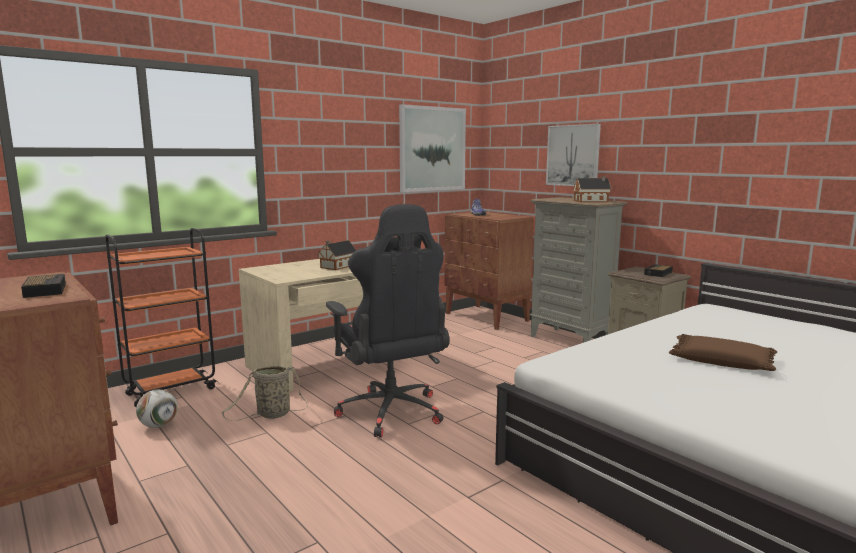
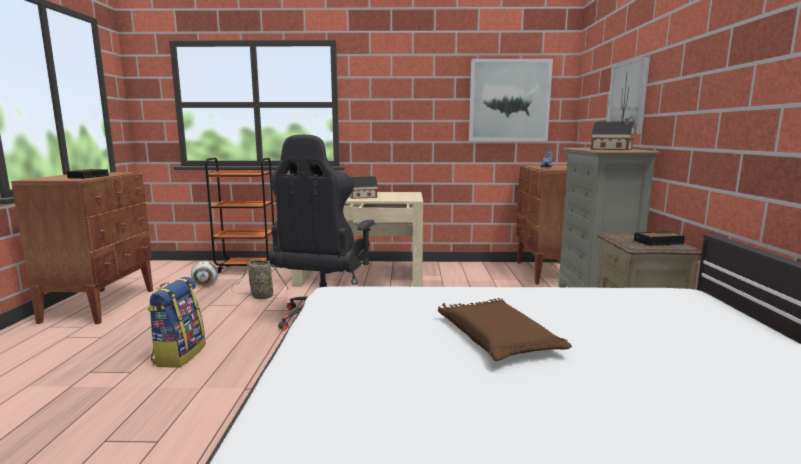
camera: 40 degrees right, 0 degrees up
none -> backpack [147,277,206,367]

